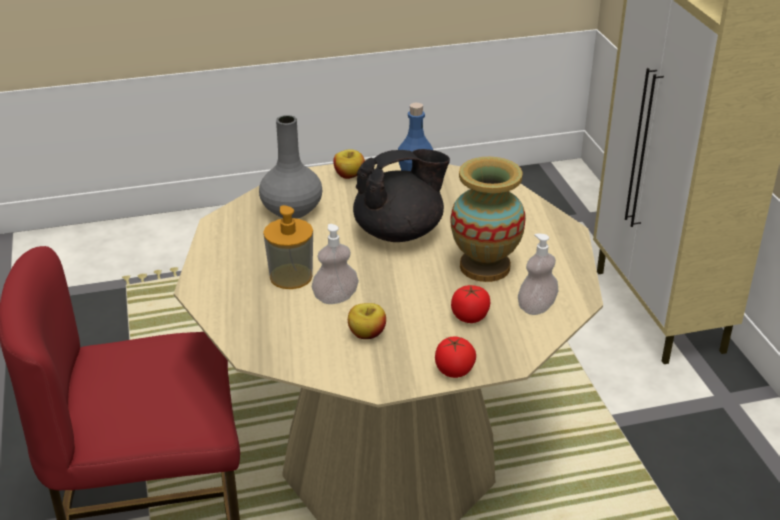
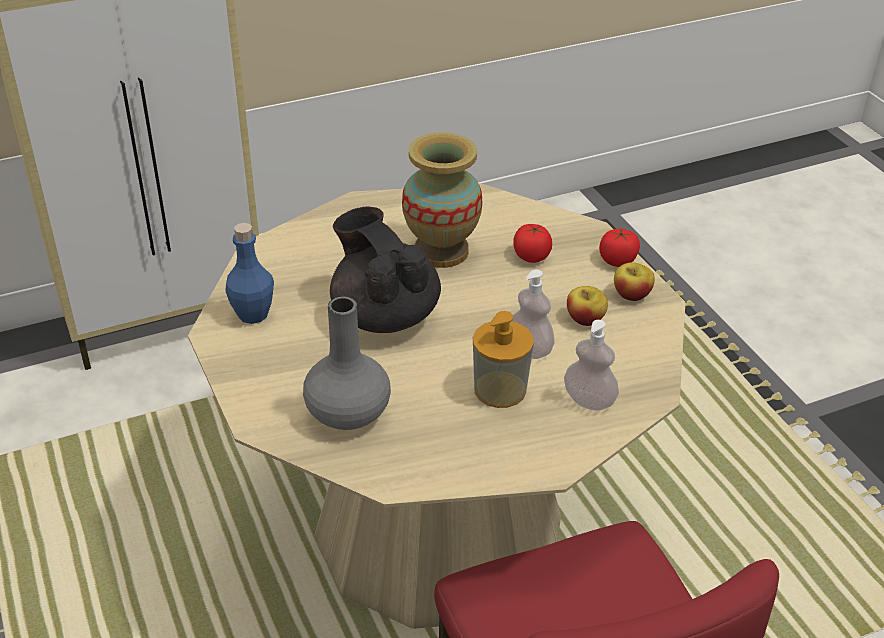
camera: 100 degrees left, 5 degrees up
apple [333,149,365,179] -> apple moved to [614,262,655,301]
soap dispenser [518,233,558,315] -> soap dispenser moved to [564,320,619,411]

